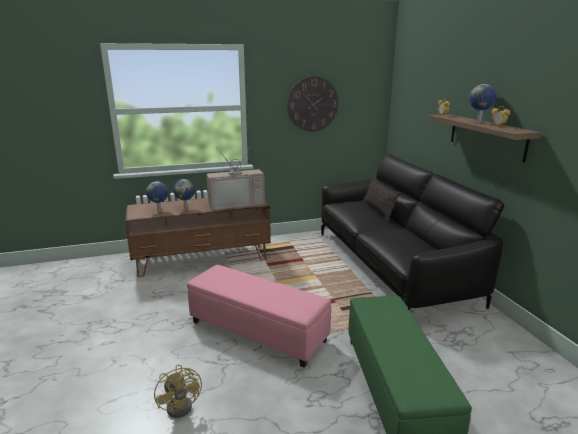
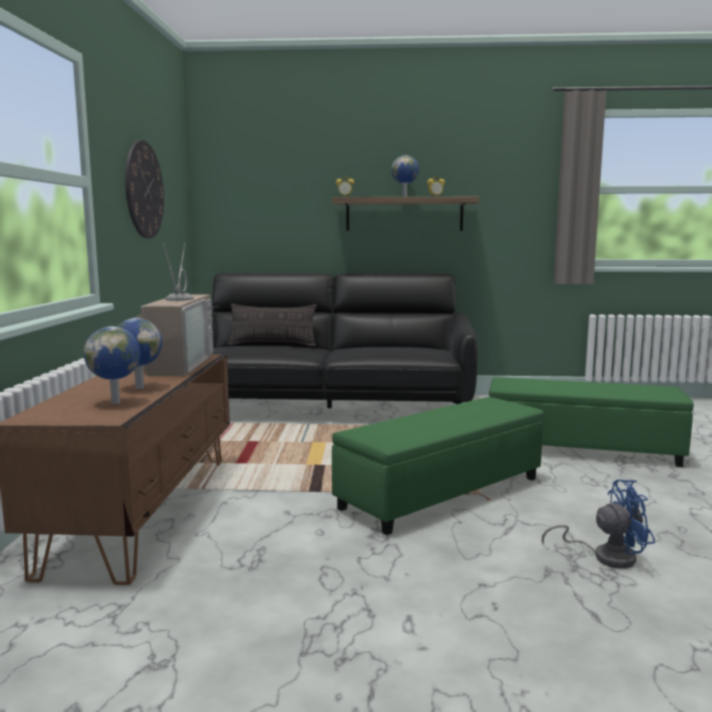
camera: 70 degrees left, 10 degrees down
yellow fan [154,365,202,418] -> blue fan [542,479,655,569]
pink ottoman [187,265,331,368] -> green ottoman [332,397,544,535]

